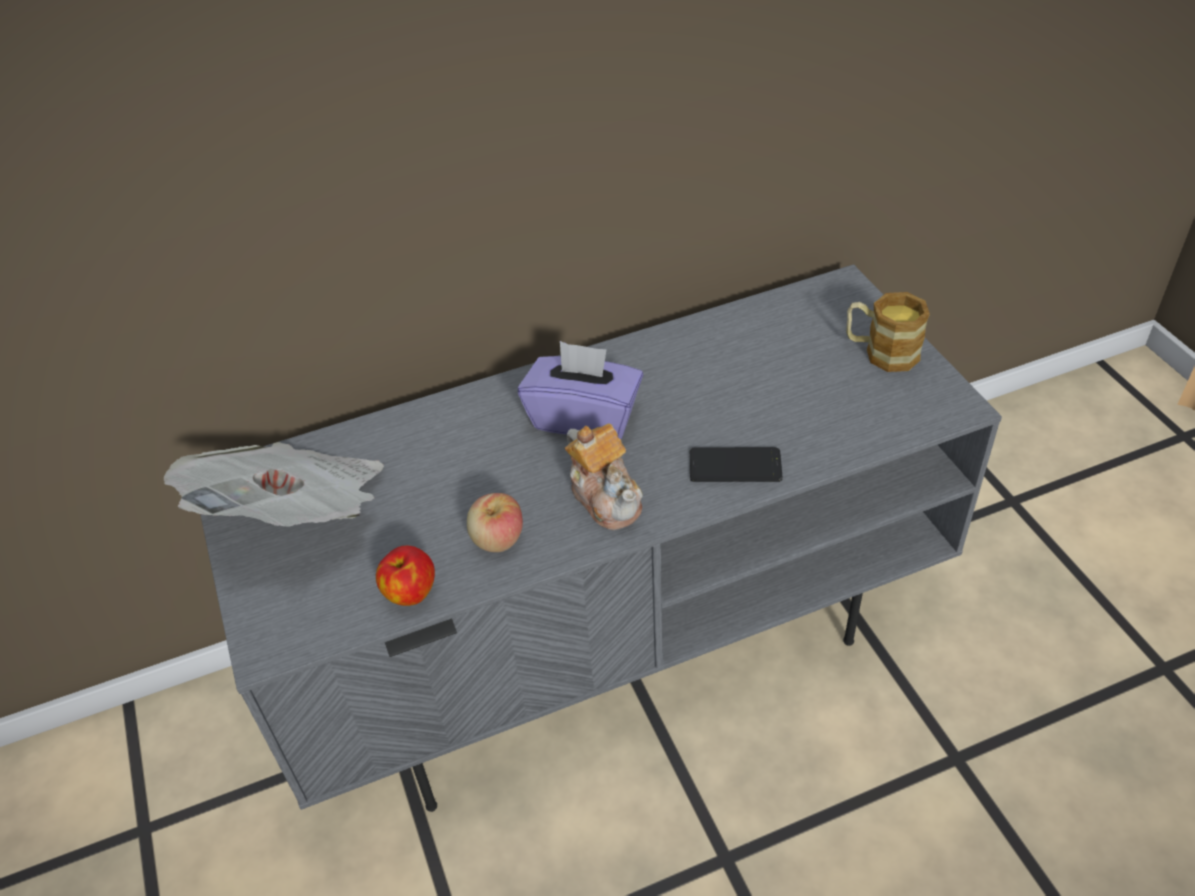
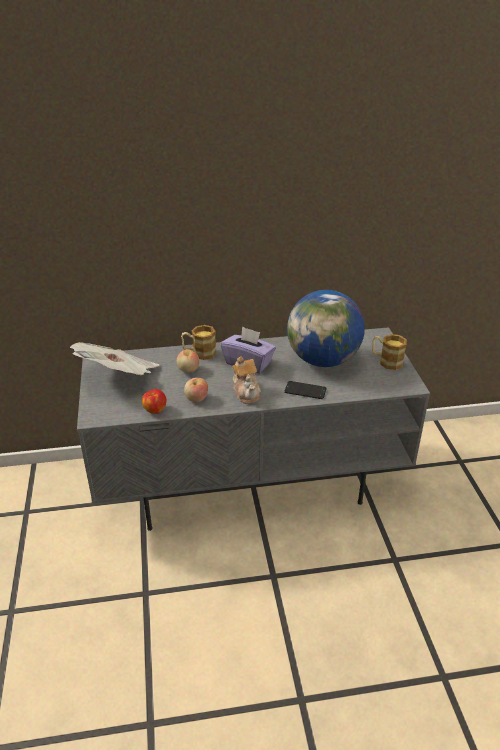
camera: 10 degrees right, 10 degrees down
none -> apple [177,349,199,372]
none -> mug [181,325,216,360]
none -> globe [287,290,365,367]

